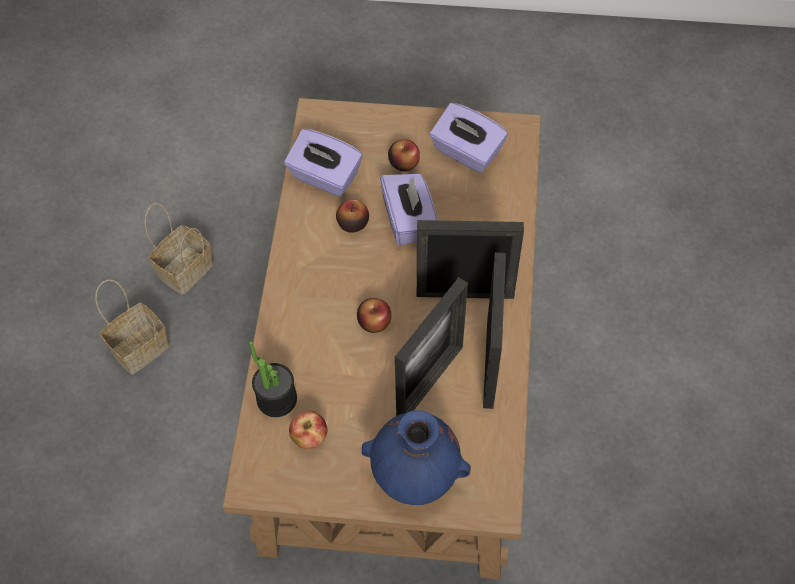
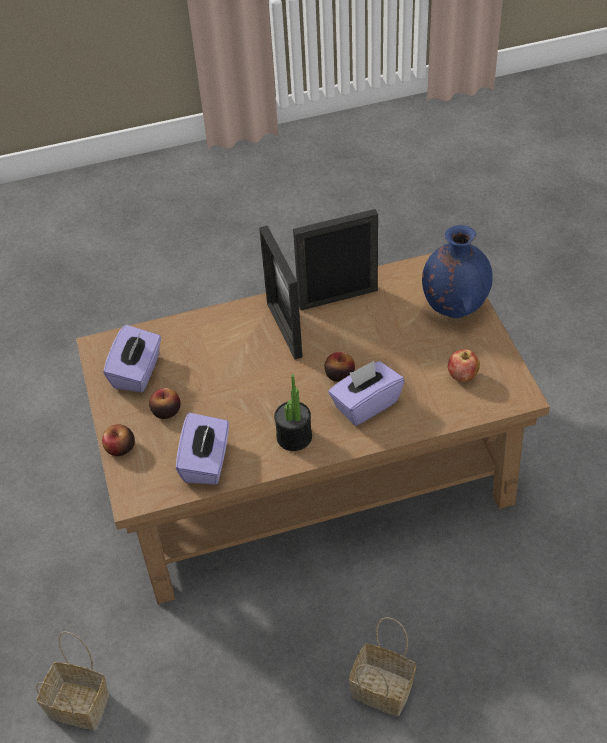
camera: 110 degrees left, 10 degrees down
basket [145,203,213,295] -> basket moved to [36,631,109,730]
potted plant [249,341,297,417] -> potted plant moved to [274,374,312,451]
apple [336,200,369,233] -> apple moved to [102,425,135,456]
purple tissue box [380,174,437,245] -> purple tissue box moved to [328,361,404,426]
picture frame [395,278,468,416] -> none

